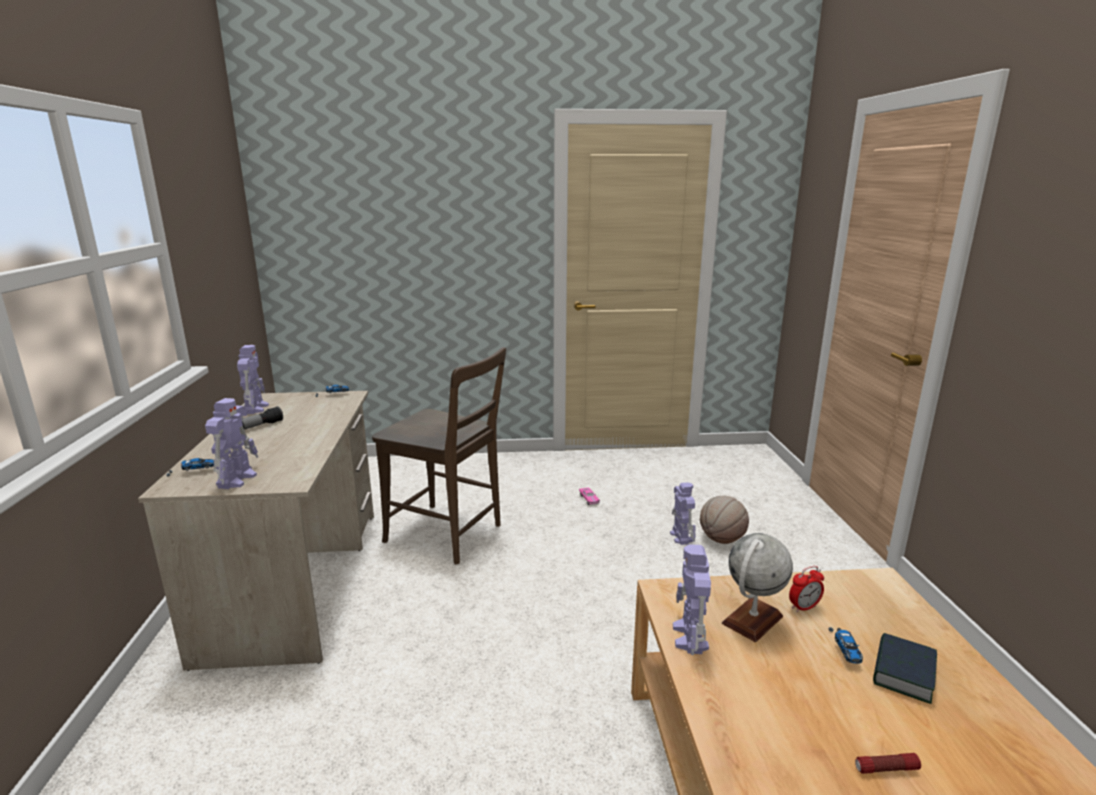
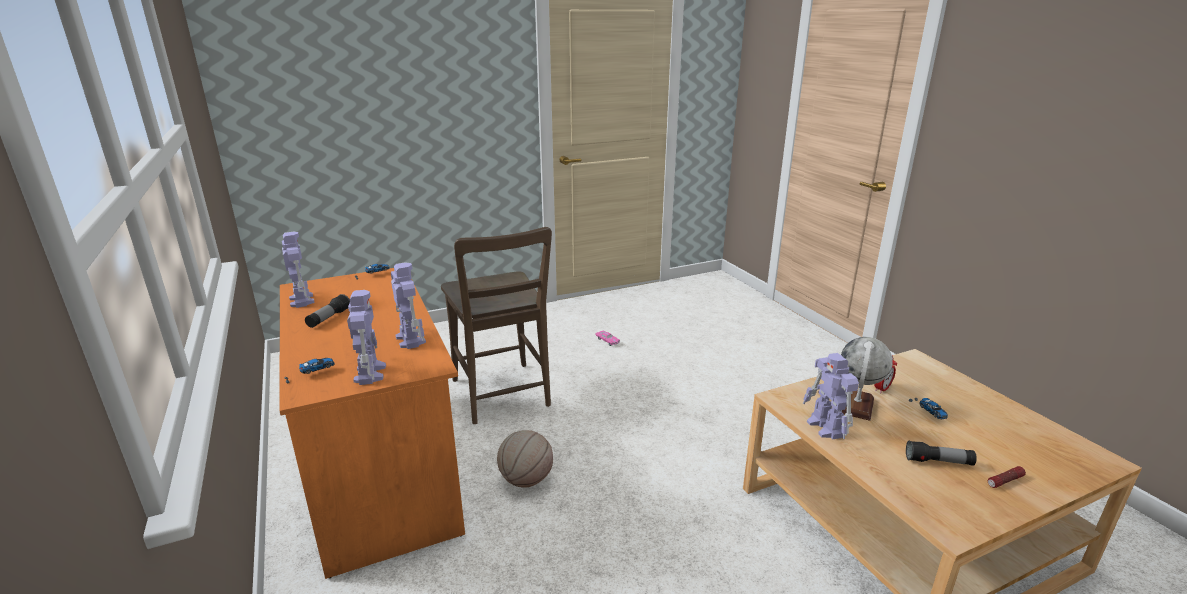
camera: 20 degrees left, 5 degrees up
beige desk [138,391,374,671] -> orange desk [279,268,465,579]
brown chair [372,347,506,565] -> brown chair turned 60 degrees clockwise [441,227,552,424]
toy robot [670,482,696,545] -> toy robot moved to [391,262,426,349]
basketball [700,495,749,544] -> basketball moved to [497,430,553,488]
book [873,633,937,704] -> none
none -> flashlight [906,440,977,466]

